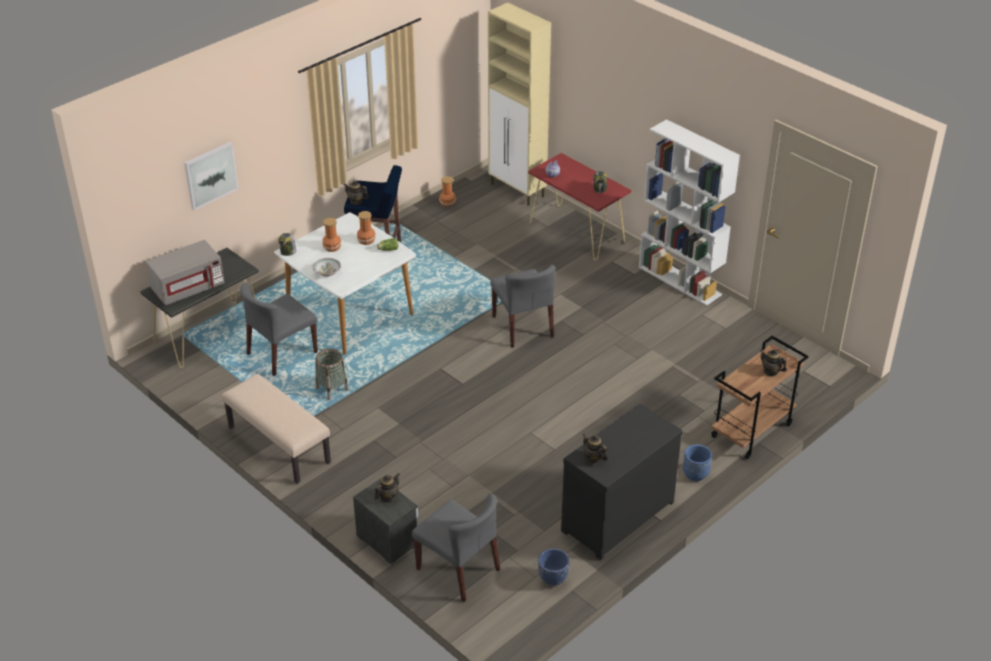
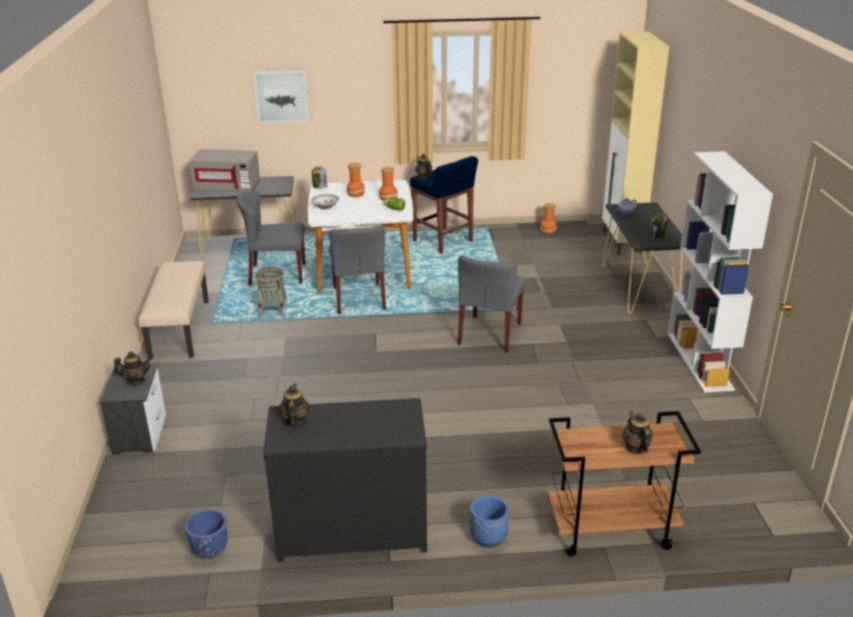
camera: 40 degrees right, 10 degrees down
grey chair [412,493,500,602] -> grey chair moved to [329,225,386,314]
red console table [528,153,631,261] -> black console table [602,202,683,314]

